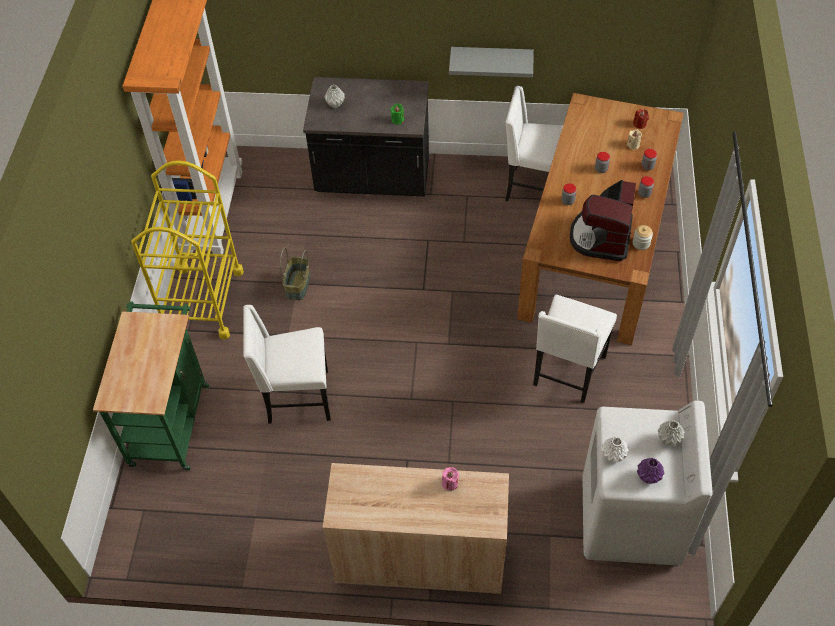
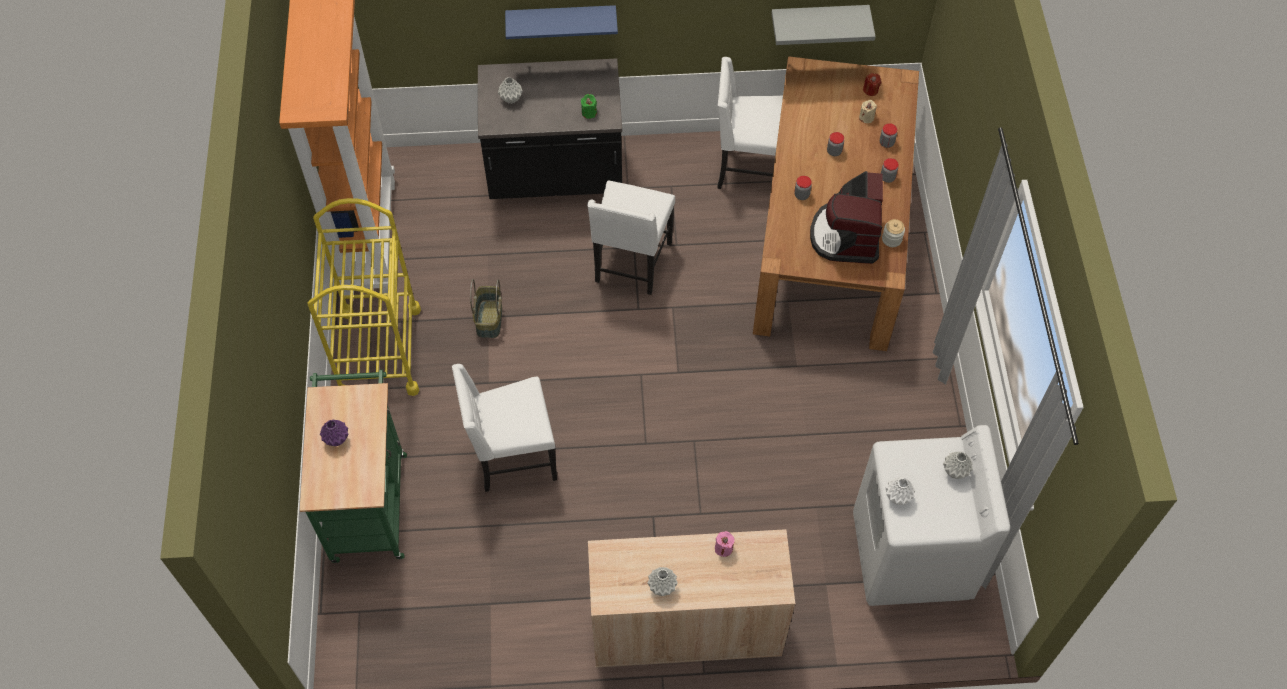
camera: 10 degrees left, 5 degrees up
grey shelf [449,47,534,78] -> grey shelf moved to [771,5,876,45]
white chair [533,295,617,403] -> white chair moved to [587,180,675,295]
purple vase [637,458,665,484] -> purple vase moved to [320,420,348,446]
none -> blue shelf [505,5,618,39]
none -> grey vase [647,567,678,596]

